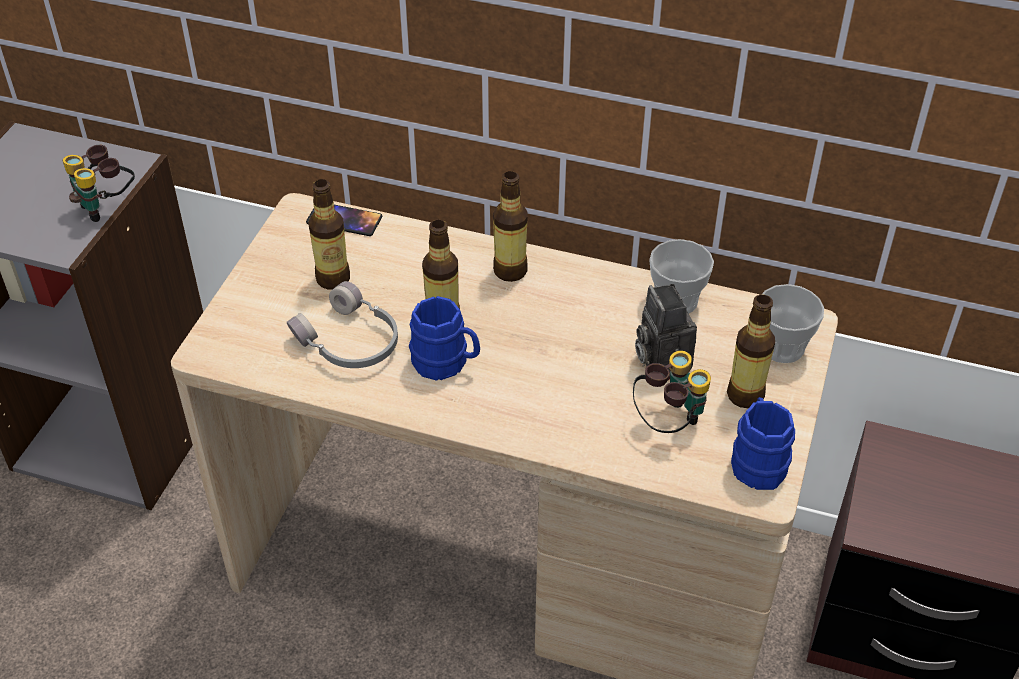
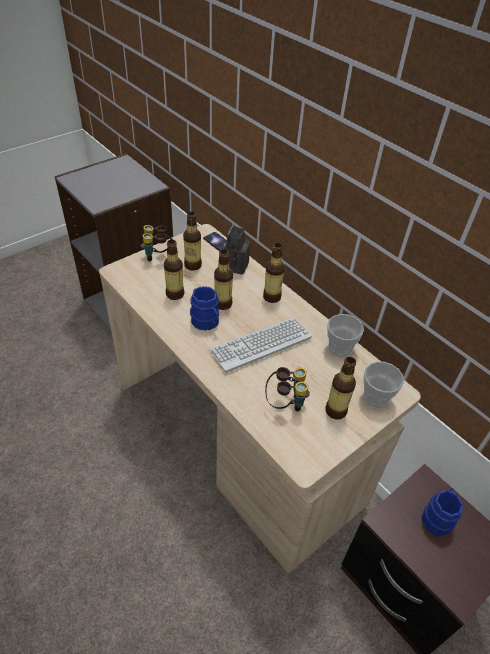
camera: 30 degrees right, 0 degrees up
binoculars [63,145,135,222] -> binoculars moved to [141,225,173,262]
grey headphones [287,281,398,368] -> bottle [164,240,184,300]
camera [635,284,697,372] -> camera moved to [222,225,250,275]
blue mug [731,397,795,490] -> blue mug moved to [422,488,463,537]
none -> keyboard [209,317,312,373]

